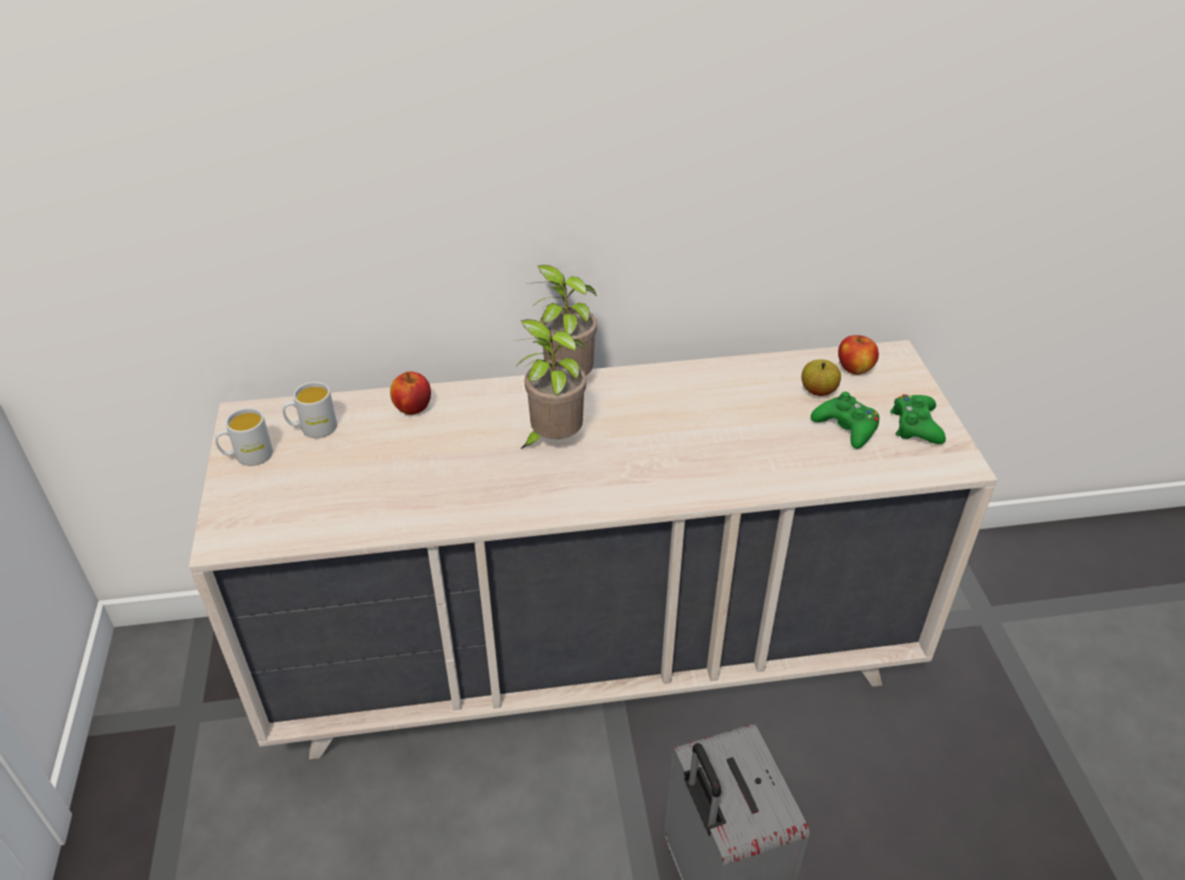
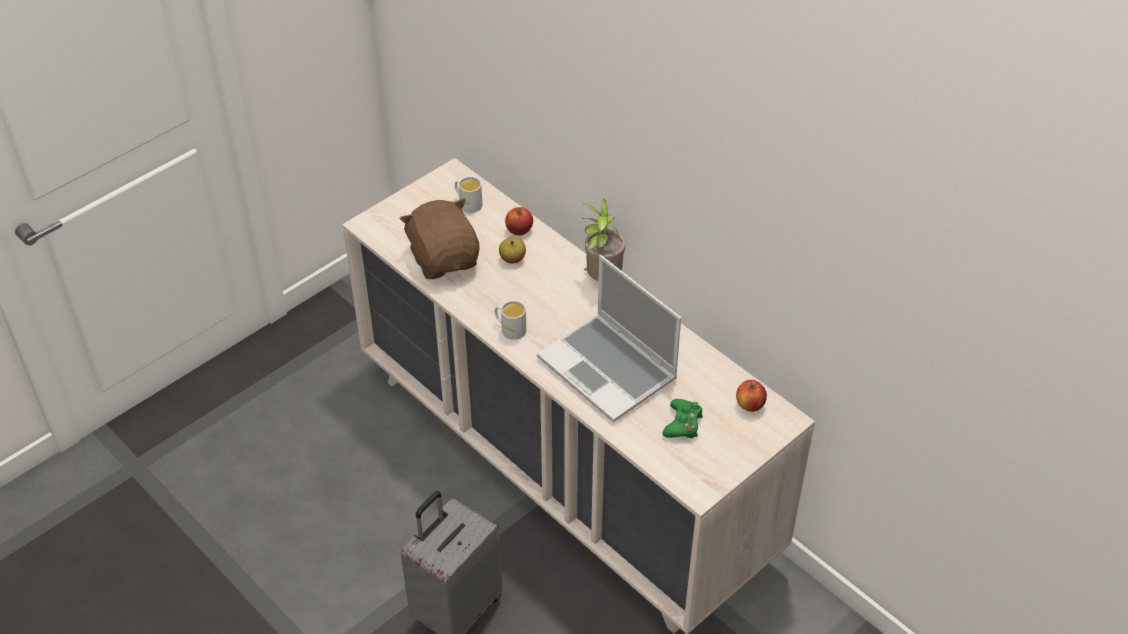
camera: 55 degrees right, 5 degrees up
white mug [215,408,273,466] -> white mug moved to [495,301,526,340]
potted plant [514,319,586,449] -> none
apple [802,359,841,396] -> apple moved to [499,238,526,263]
green game controller [890,394,946,444] -> none
none -> brown plush toy [400,198,479,279]
none -> laptop [537,255,681,422]

